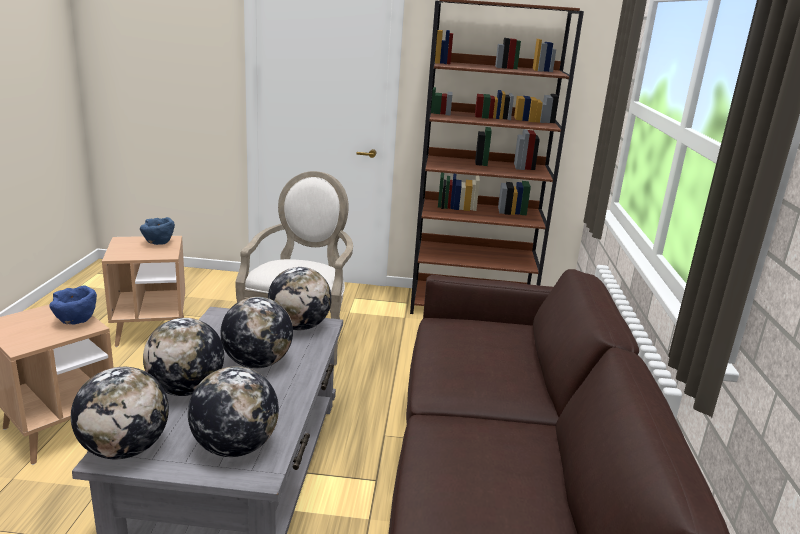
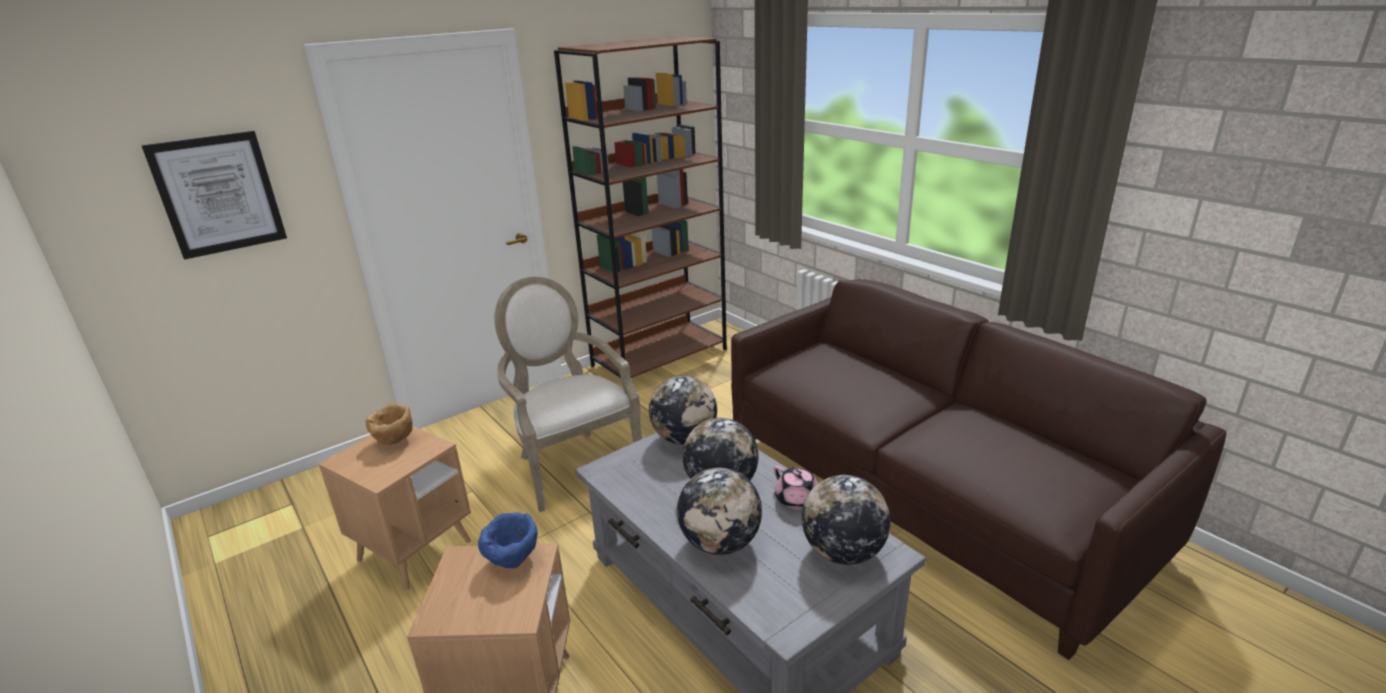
camera: 40 degrees left, 5 degrees up
globe [71,367,169,459] -> none
blue bowl [140,217,175,245] -> brown bowl [366,403,413,445]
none -> picture [141,131,287,260]
none -> pink teapot [774,466,818,510]

